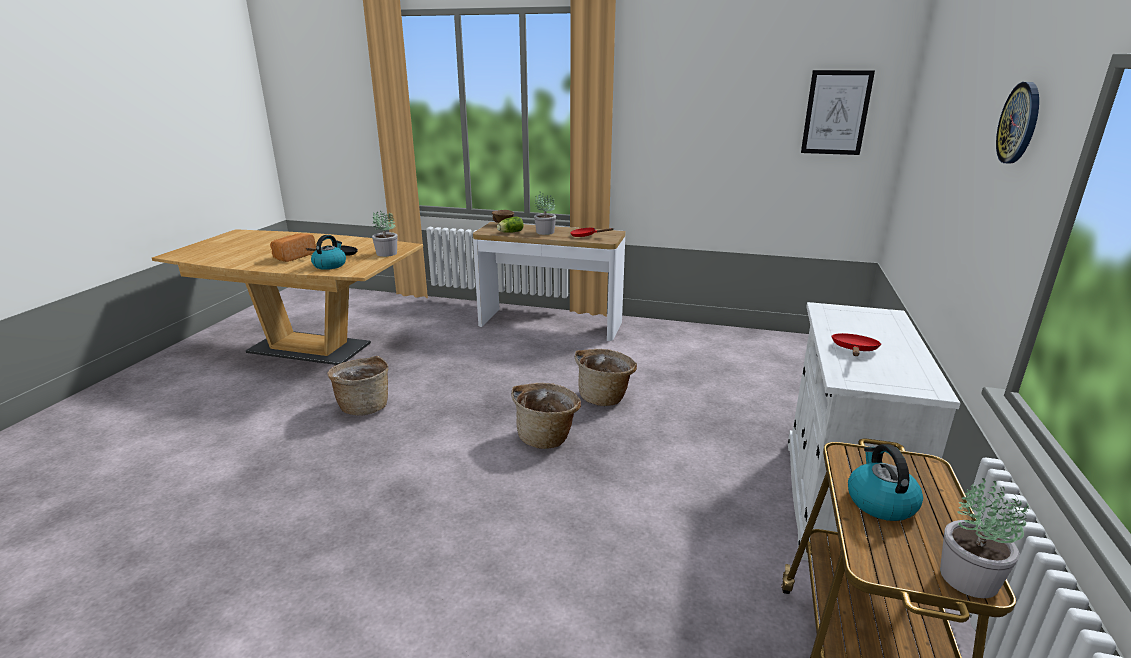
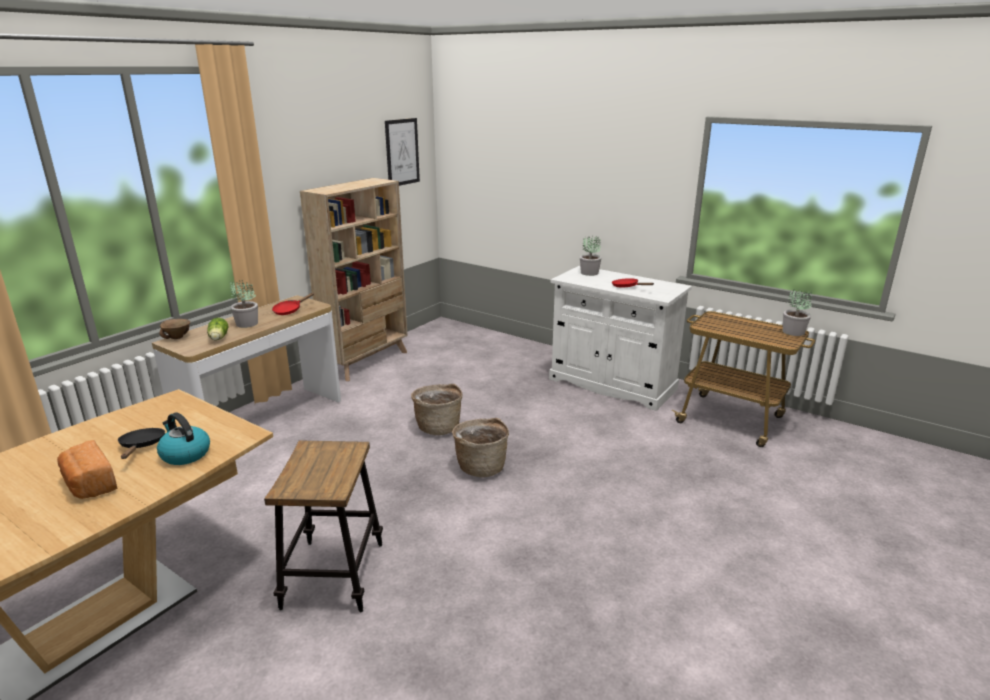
camera: 70 degrees left, 0 degrees up
basket [327,356,388,416] -> stool [264,440,383,612]
potted plant [372,211,397,257] -> potted plant moved to [580,235,601,276]
kettle [848,444,923,521] -> none
wall clock [996,82,1039,164] -> none
none -> beige bookcase [300,178,408,381]

